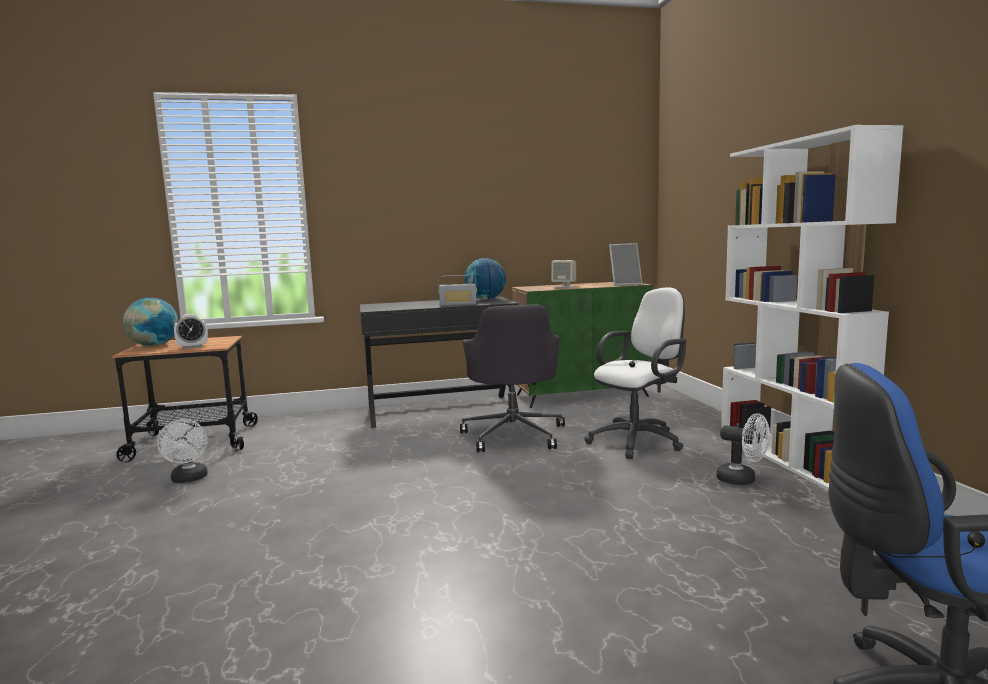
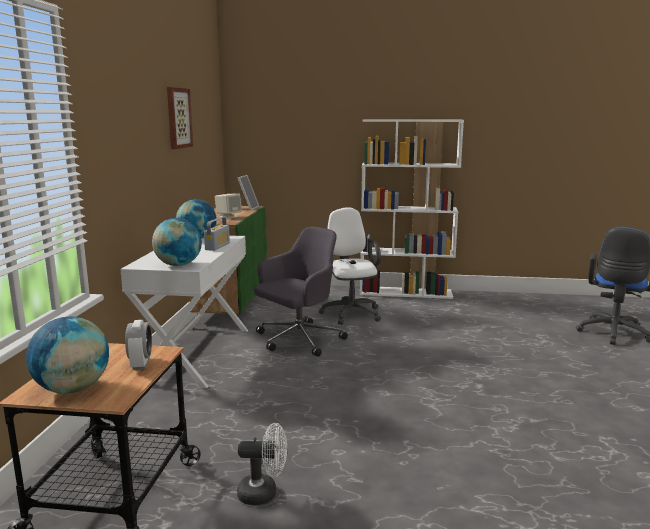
camera: 70 degrees left, 5 degrees up
black desk [360,297,519,428] -> white desk [120,235,248,388]
grey office chair [460,305,565,452] -> grey office chair turned 60 degrees counterclockwise [254,227,348,357]
white fan [716,413,770,485] -> none
none -> globe [152,218,202,266]
none -> picture [167,87,193,149]

